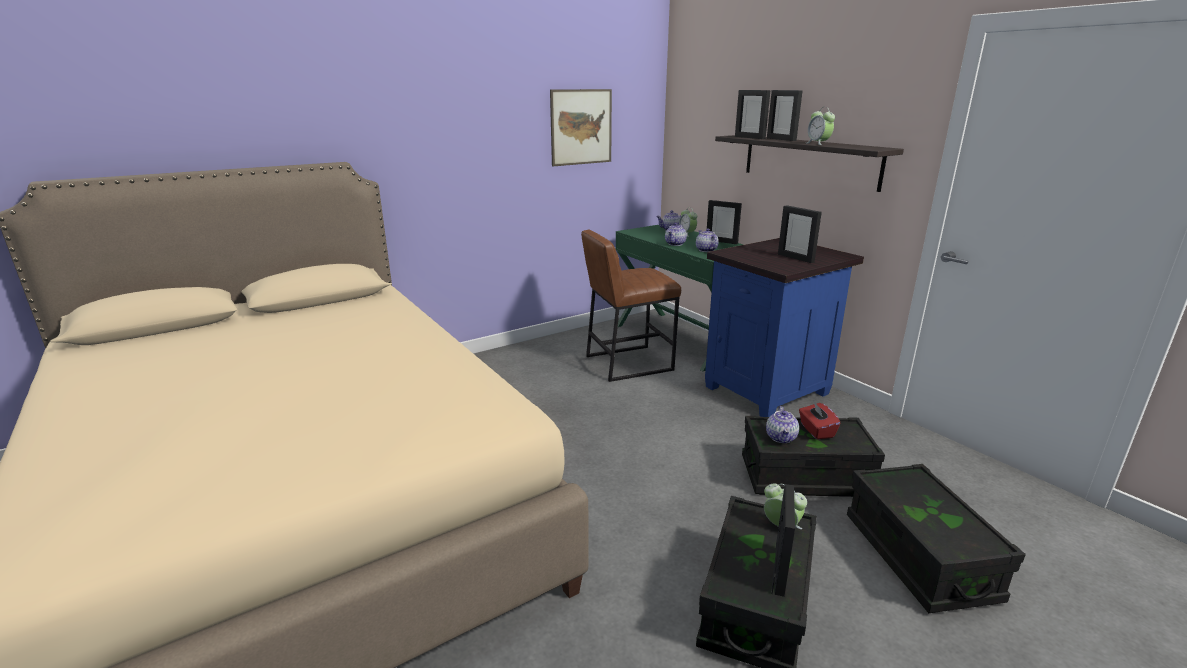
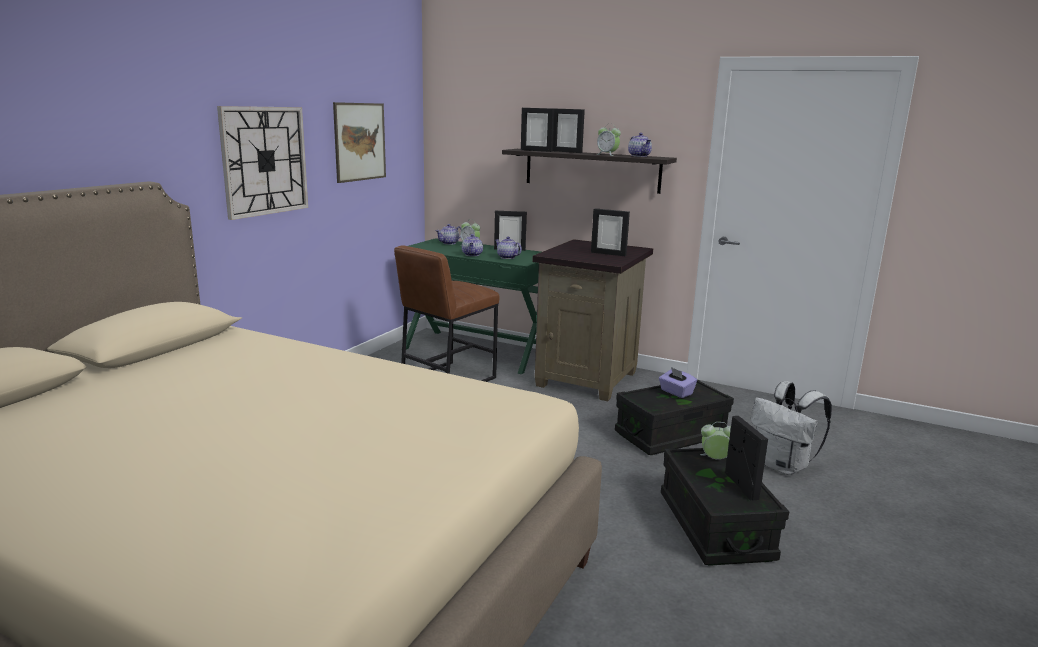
camera: 30 degrees left, 5 degrees down
blue cabinet [705,238,864,417] -> beige cabinet [532,239,653,401]
teapot [766,406,799,443] -> teapot moved to [628,133,652,157]
red tissue box [799,400,840,439] -> purple tissue box [659,367,697,398]
black storage box [847,464,1026,613] -> white backpack [751,381,832,475]
none -> wall clock [217,106,308,220]

